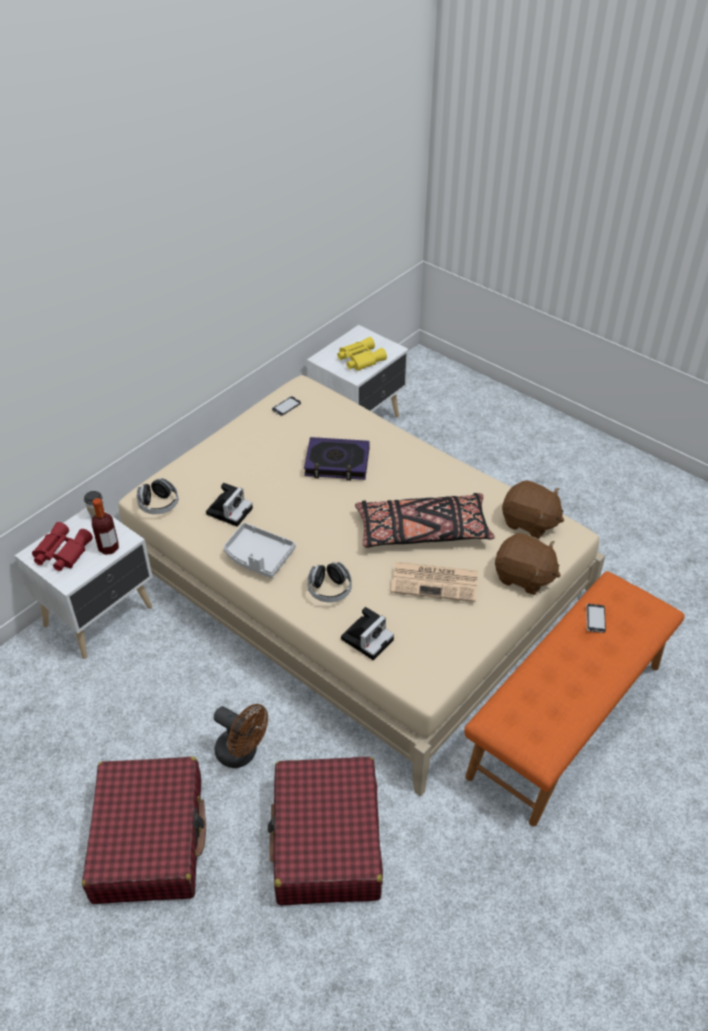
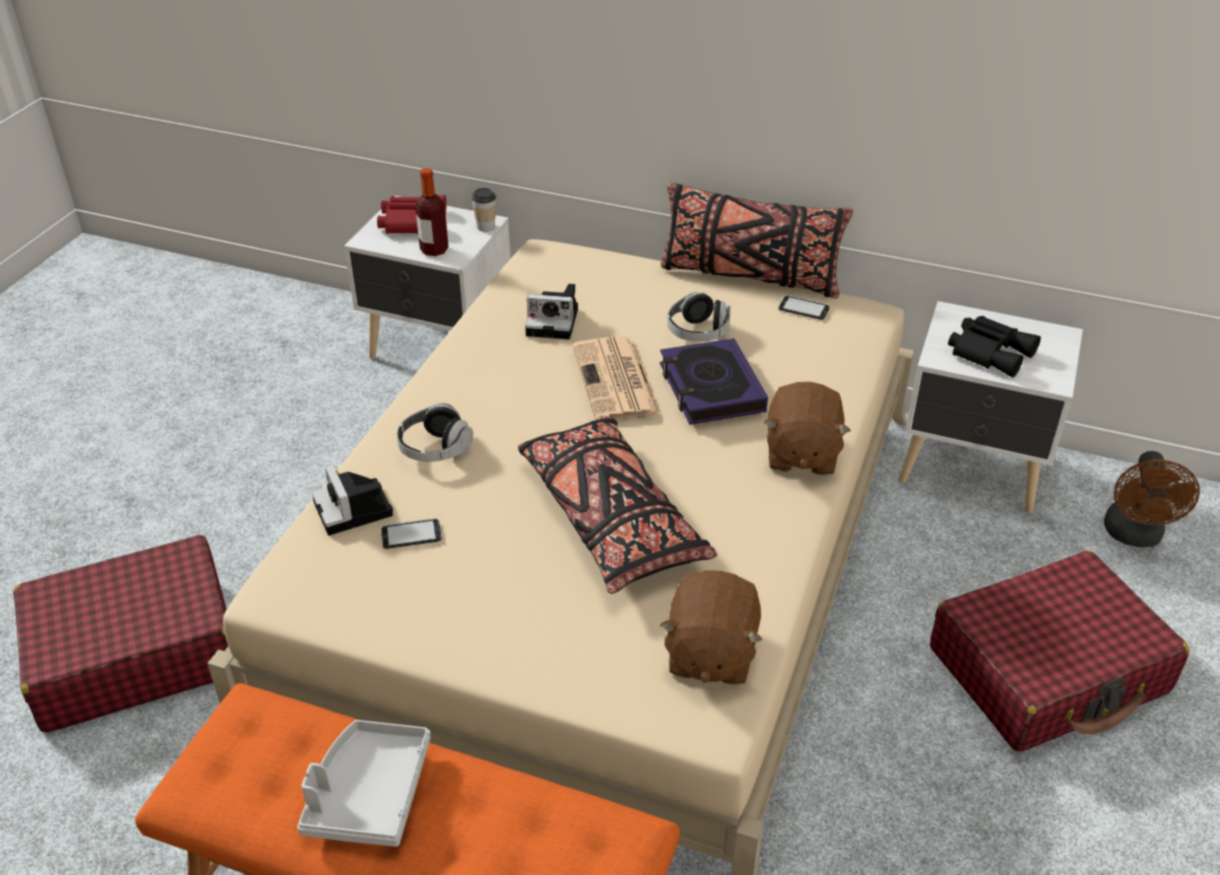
camera: 70 degrees right, 5 degrees down
red suitcase [82,757,206,904] -> red suitcase moved to [930,551,1189,752]
headphones [137,478,178,514] -> headphones moved to [667,292,731,342]
brown fan [214,704,268,768] -> brown fan moved to [1104,451,1200,547]
grey tray [224,523,296,578] -> grey tray moved to [297,720,431,847]
yellow binoculars [337,337,387,371] -> black binoculars [948,316,1041,377]
camera [341,607,394,660] -> camera turned 45 degrees clockwise [312,464,393,535]
newspaper [391,562,478,602] -> newspaper moved to [572,336,662,421]
brown plush toy [495,533,561,595] -> brown plush toy moved to [764,382,851,476]
phone [586,604,606,633] -> phone moved to [381,518,441,549]
none -> black pillow [661,183,853,298]

